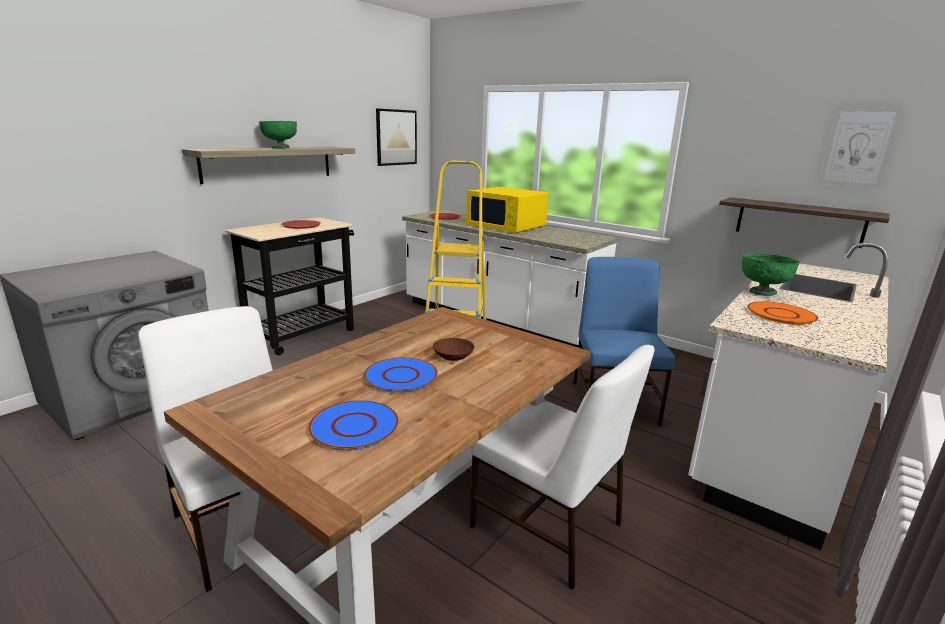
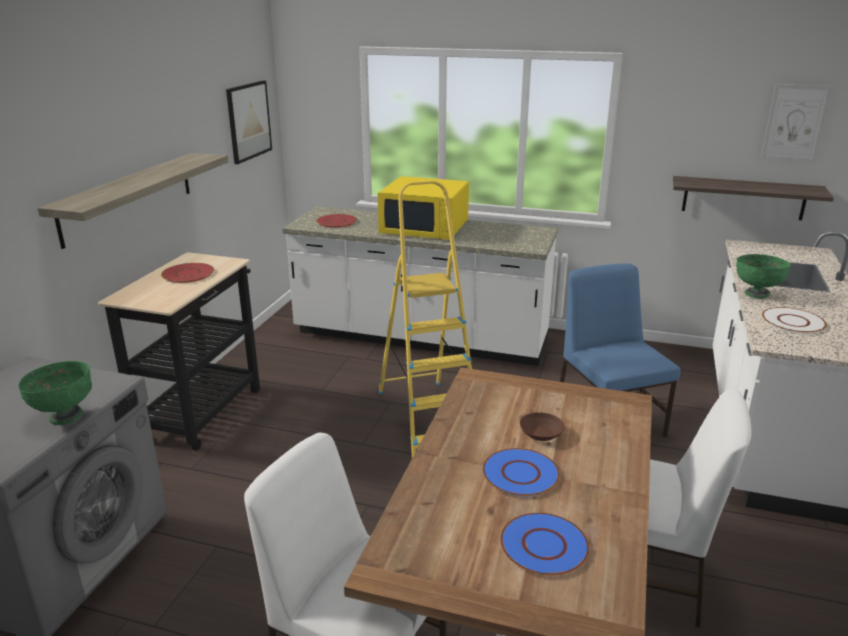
camera: 20 degrees left, 5 degrees up
green bowl [259,121,297,148] -> green bowl moved to [18,361,92,425]
orange plate [747,301,818,325] -> white plate [762,307,827,334]

